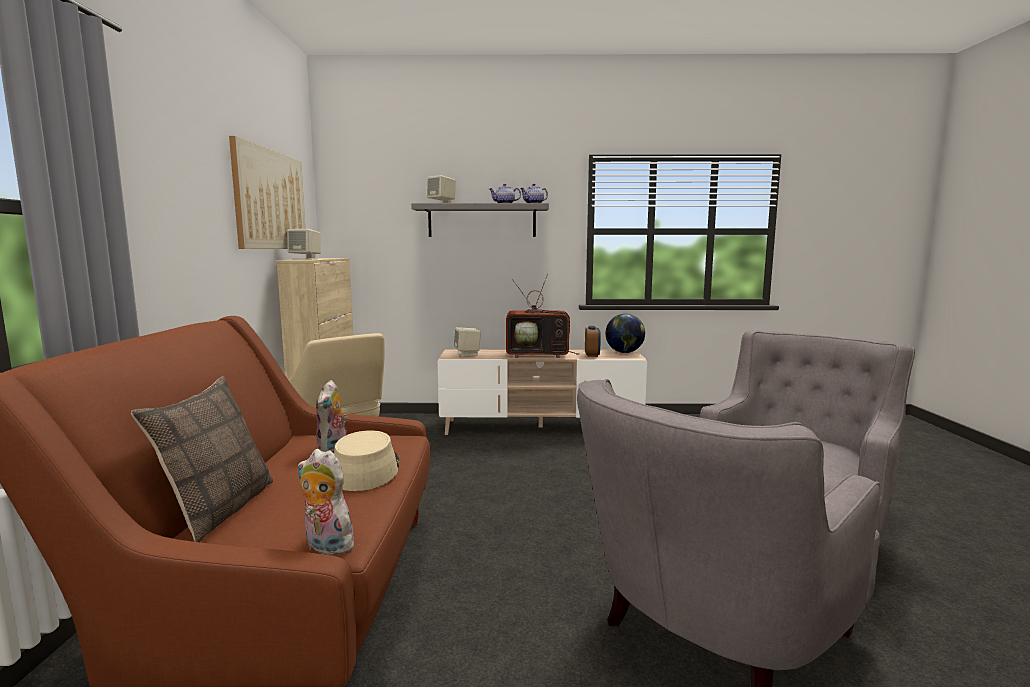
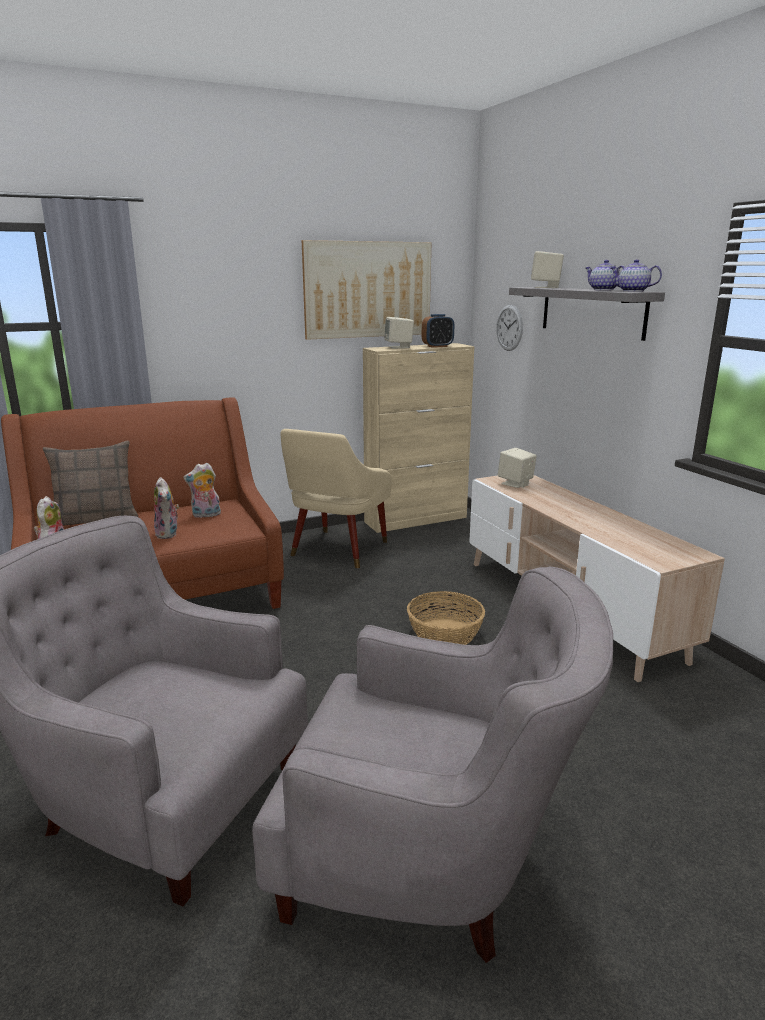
camera: 65 degrees right, 10 degrees up
beige hat [334,430,399,491] -> plush toy [154,477,179,539]
television [506,274,580,358] -> none
alarm clock [585,326,601,357] -> alarm clock moved to [422,314,454,348]
globe [605,314,645,353] -> none
none -> basket [407,591,485,645]
none -> wall clock [496,305,523,351]

